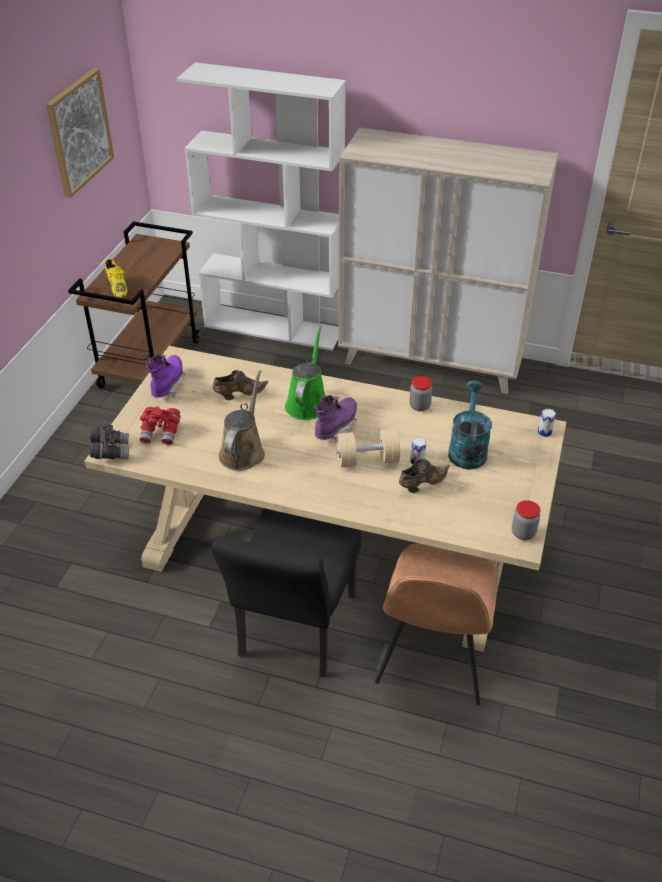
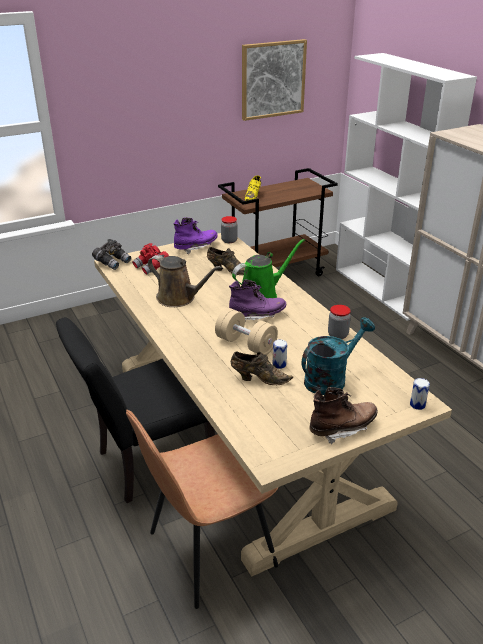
camera: 45 degrees right, 10 degrees down
brown watering can [219,370,265,471] -> brown watering can turned 60 degrees clockwise [148,255,222,307]
jar [512,500,540,540] -> jar moved to [221,216,238,243]
none -> brown boot [309,387,378,444]

